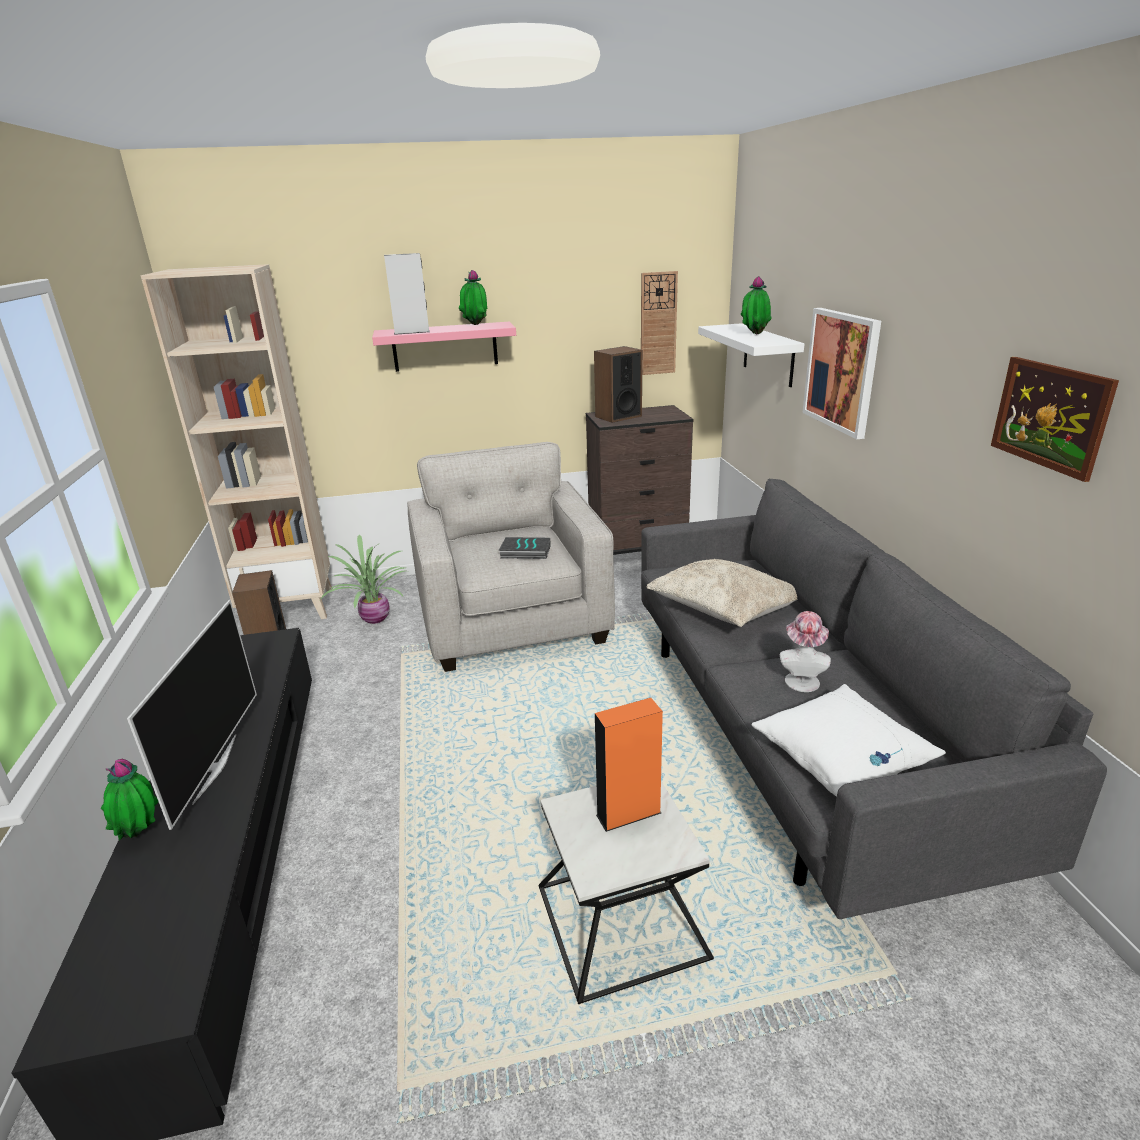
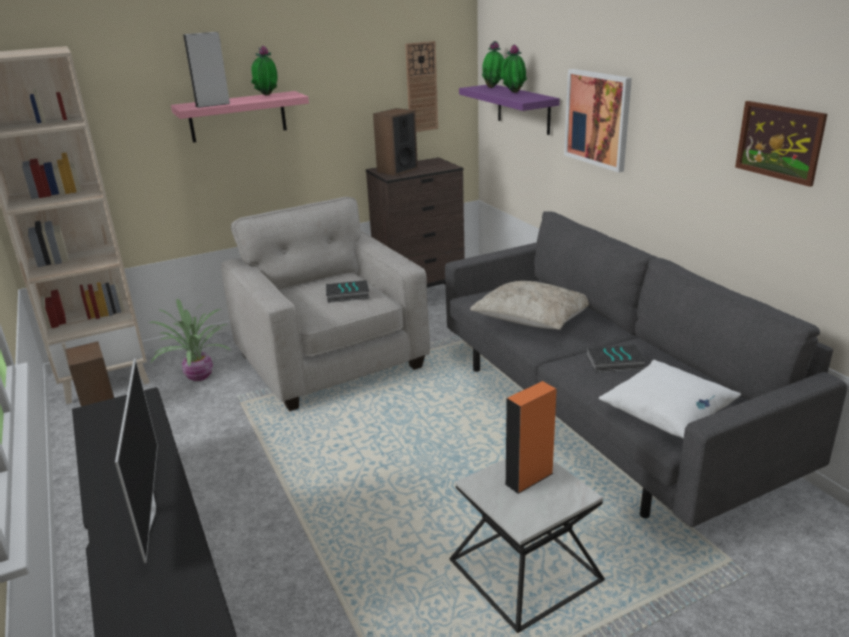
camera: 15 degrees left, 0 degrees up
potted plant [101,759,158,841] -> potted plant moved to [482,41,504,88]
white shelf [698,323,804,387] -> purple shelf [459,85,560,135]
hat [780,611,831,692] -> book [587,345,646,373]

